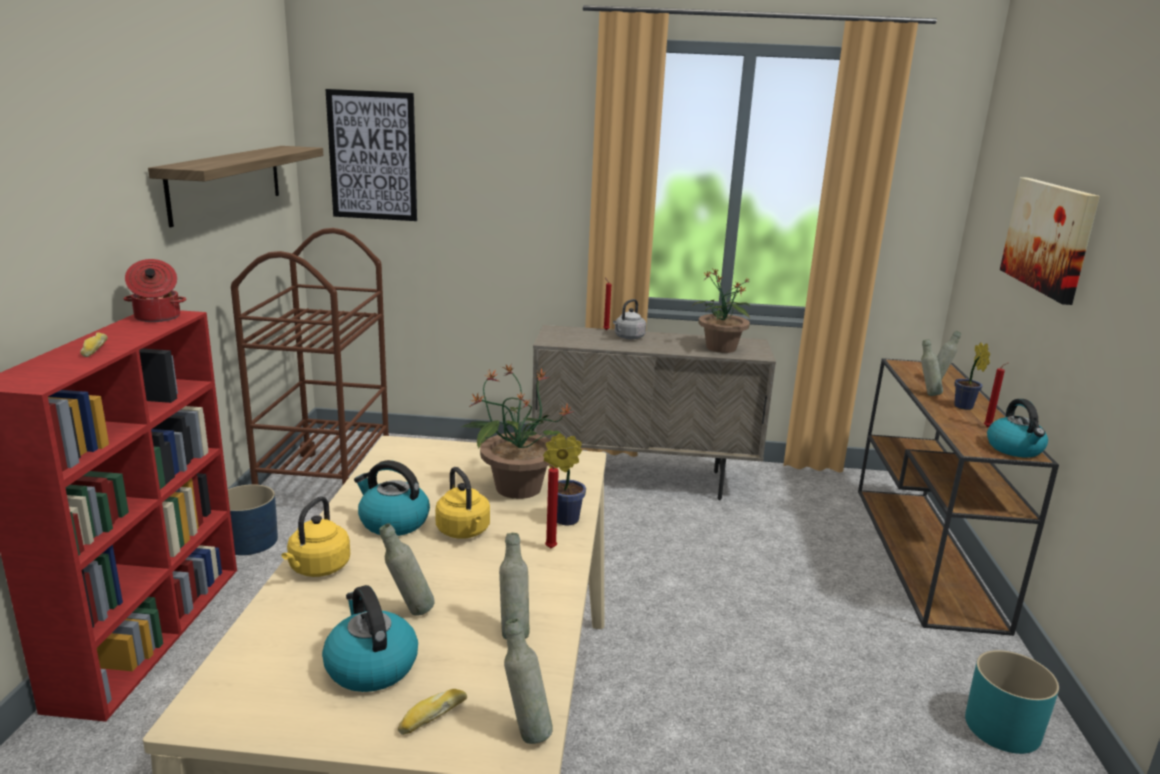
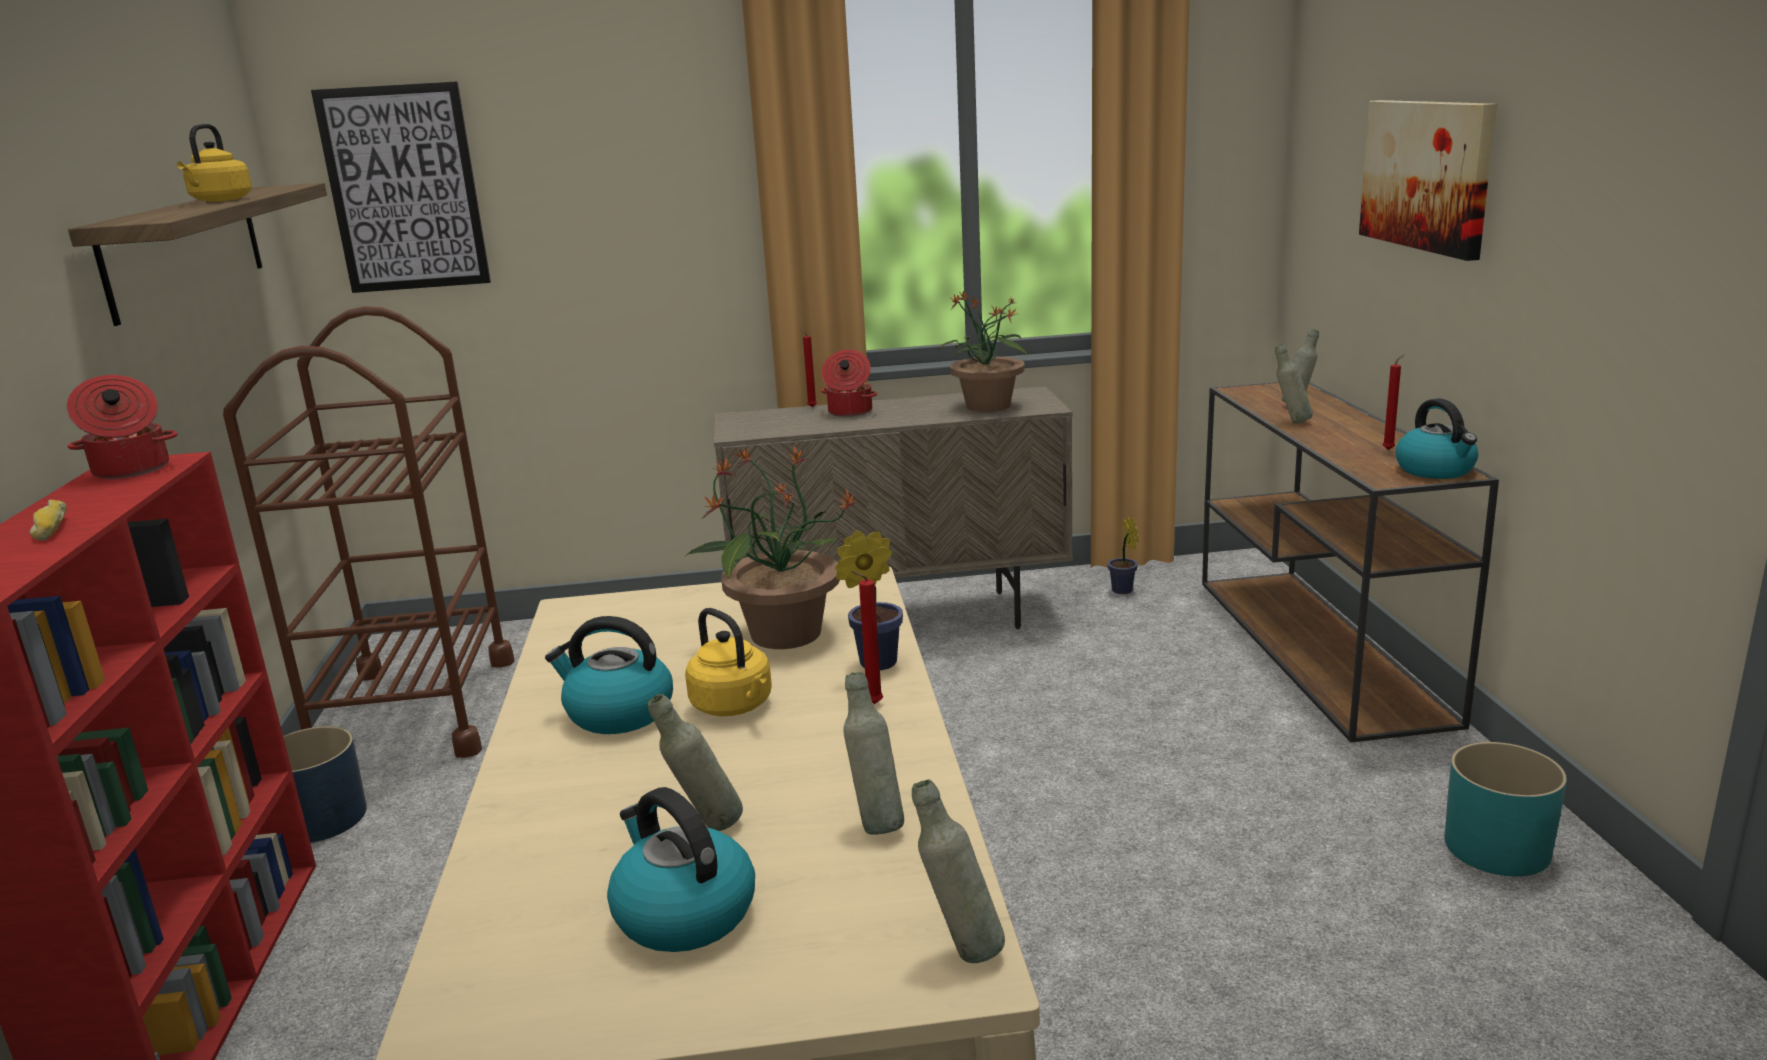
camera: 10 degrees left, 0 degrees up
yellow kettle [282,496,350,577] -> yellow kettle moved to [177,124,252,202]
bread [398,689,467,735] -> none
grey kettle [613,299,646,339] -> cooking pot [821,350,877,417]
potted plant [954,342,990,410] -> potted plant moved to [1108,517,1139,594]

